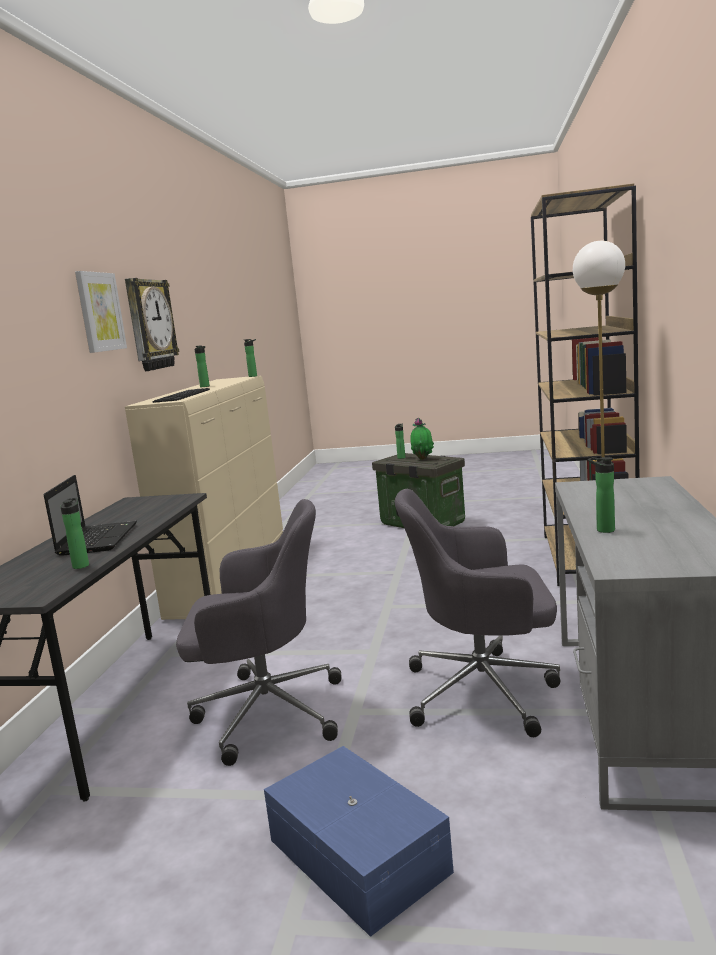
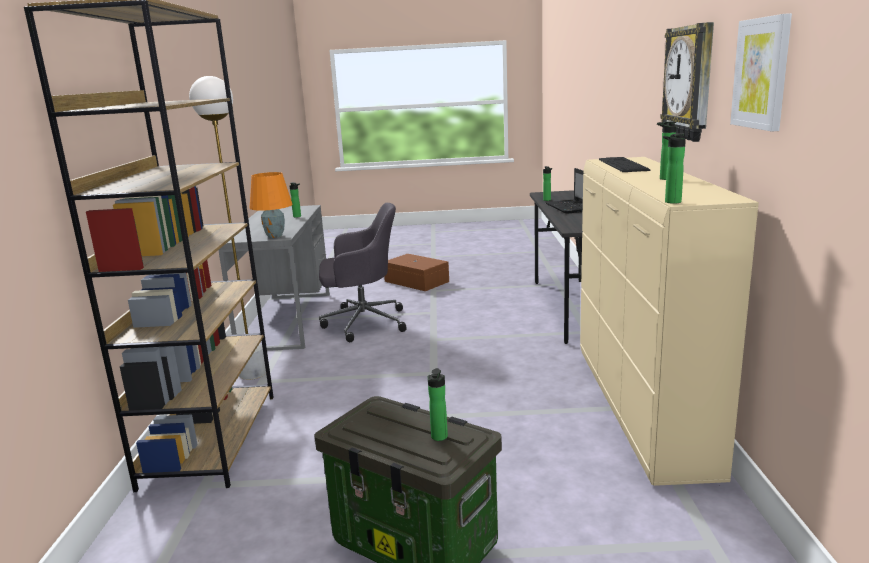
camera: 170 degrees right, 5 degrees up
picture [75,271,127,353] -> picture moved to [730,13,792,131]
grey office chair [176,499,341,766] -> none
blue storage box [264,746,454,937] -> brown storage box [384,254,449,291]
potted plant [410,417,434,460] -> none
none -> orange table lamp [250,172,292,238]

